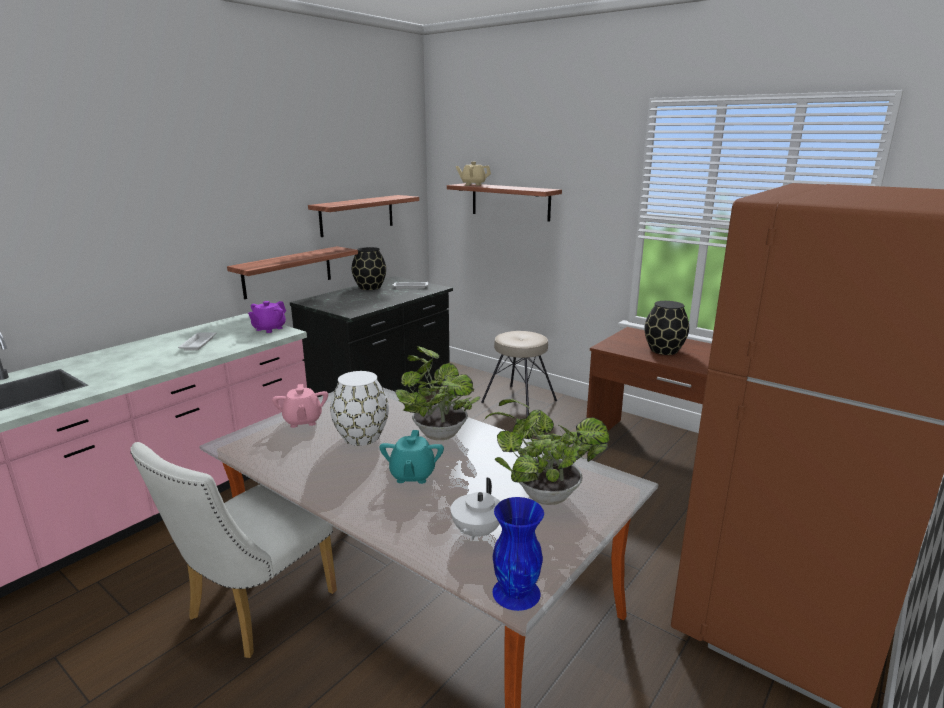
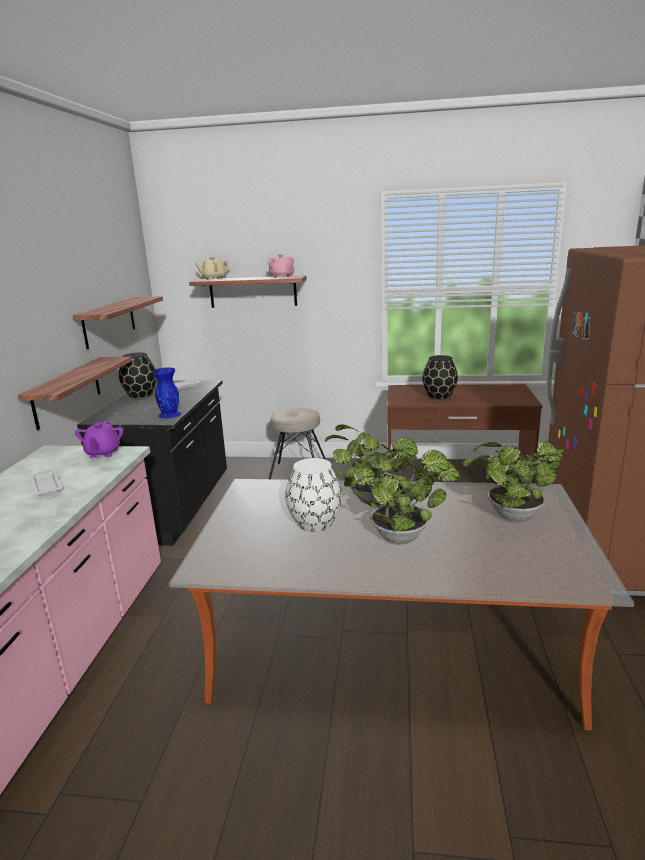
camera: 30 degrees left, 0 degrees up
white chair [130,442,337,658] -> none
pink teapot [272,384,328,428] -> pink teapot moved to [268,254,294,278]
turquoise teapot [379,430,444,484] -> potted plant [351,450,460,544]
white teapot [451,477,501,541] -> none
blue vase [493,497,544,611] -> blue vase moved to [152,367,182,418]

